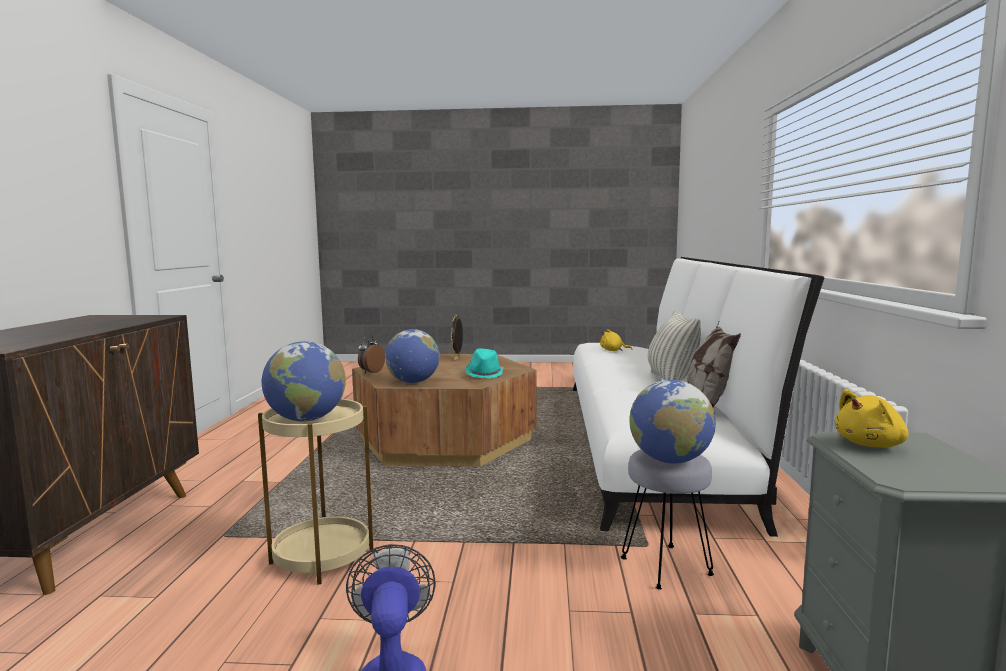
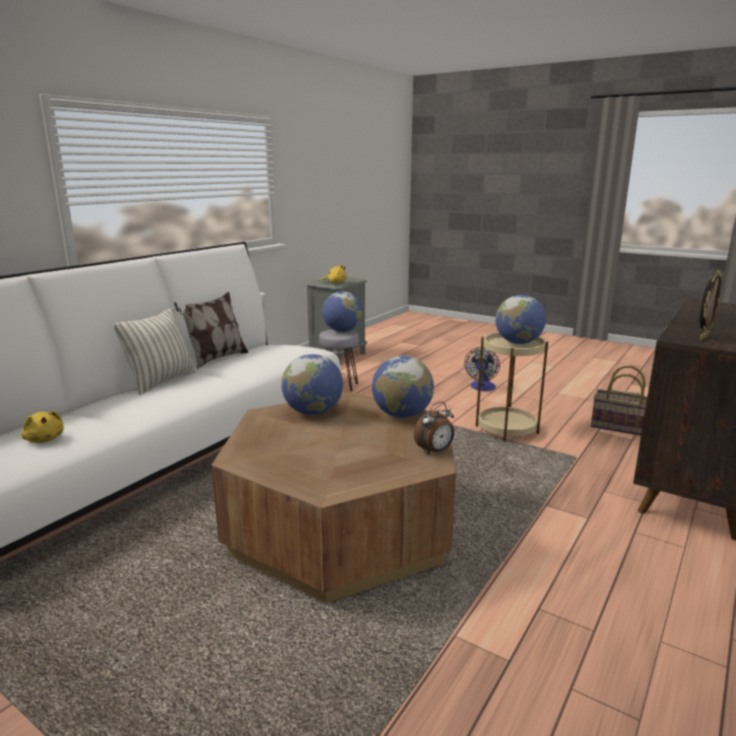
camera: 150 degrees left, 10 degrees up
picture frame [451,315,463,360] -> picture frame moved to [700,270,722,340]
turquoise hat [466,349,504,379] -> globe [281,354,343,416]
none -> basket [591,366,648,436]

